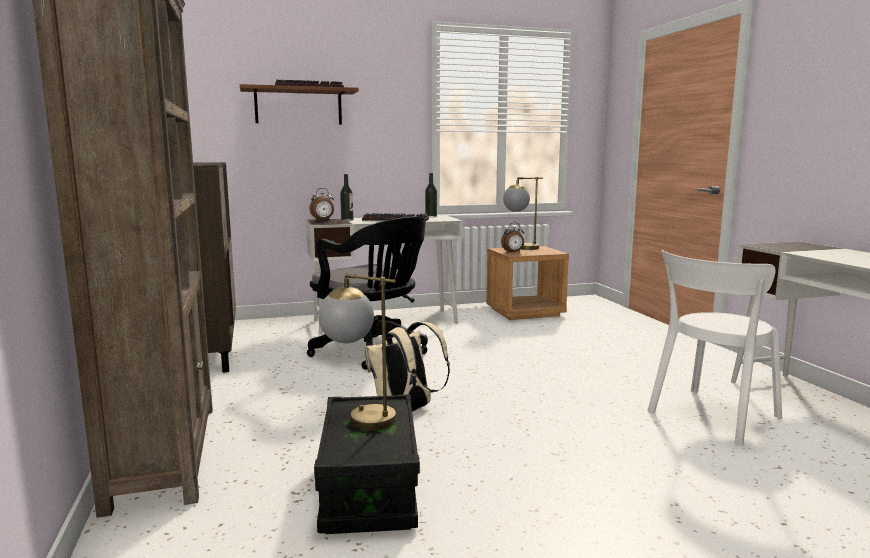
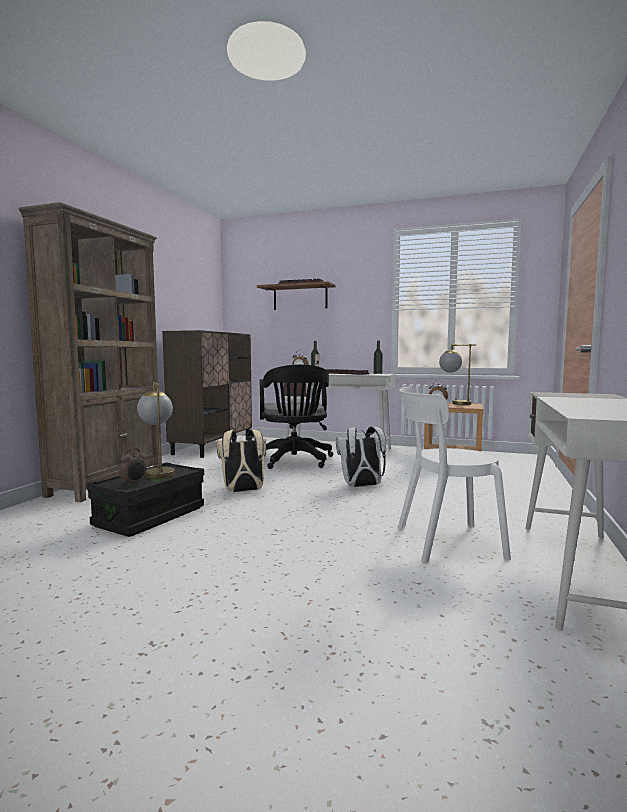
camera: 35 degrees right, 5 degrees down
none -> alarm clock [119,448,147,486]
none -> white backpack [336,426,386,487]

